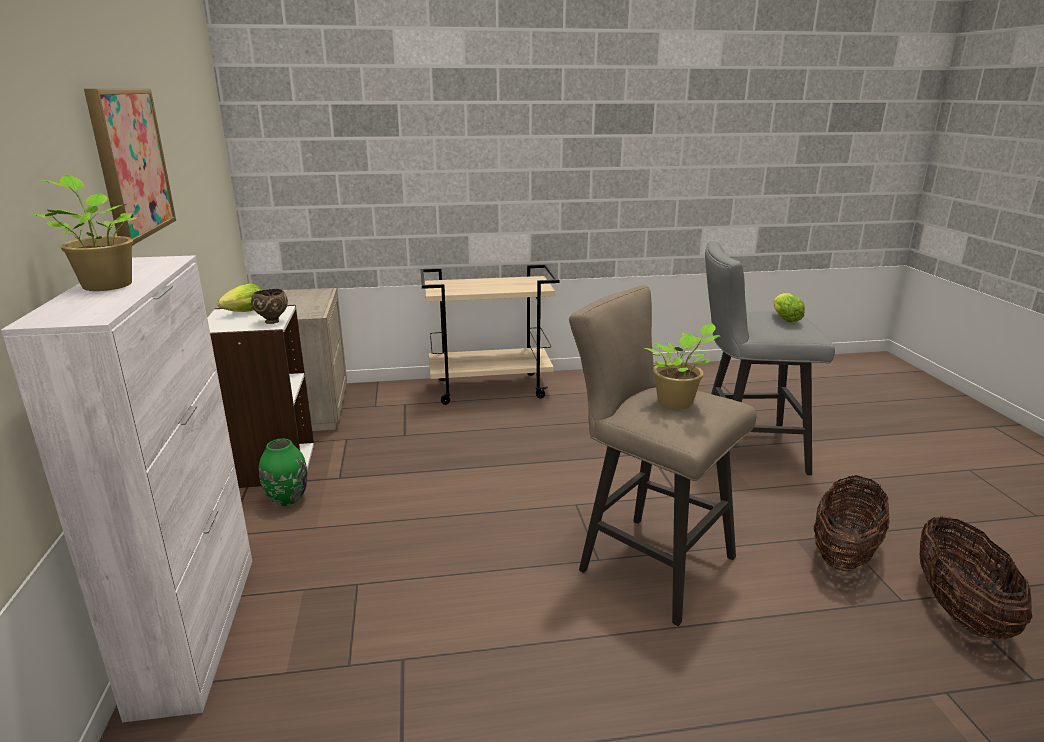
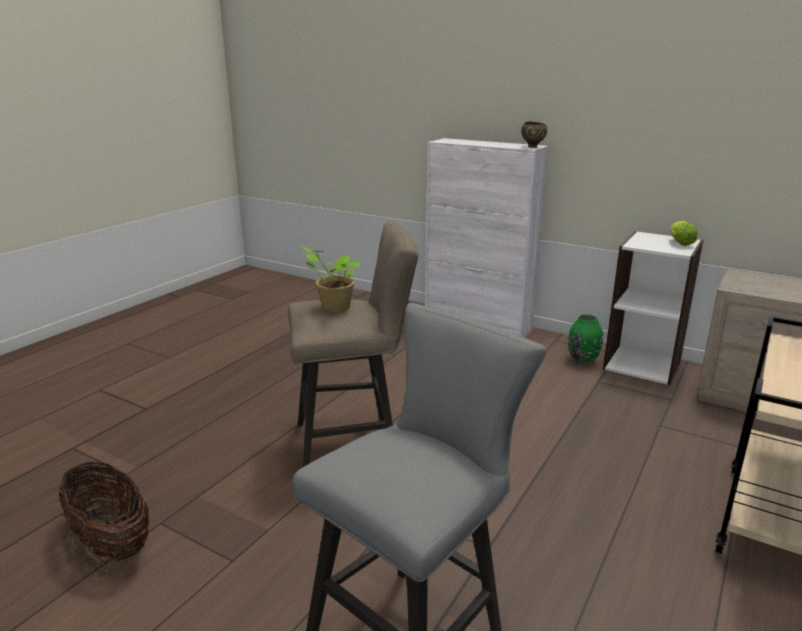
camera: 130 degrees right, 0 degrees up
potted plant [33,175,138,291] -> none
picture [84,89,176,246] -> none
brown bowl [251,289,288,324] -> brown bowl moved to [521,121,547,148]
lettuce [774,293,805,323] -> none
basket [814,475,890,571] -> none

